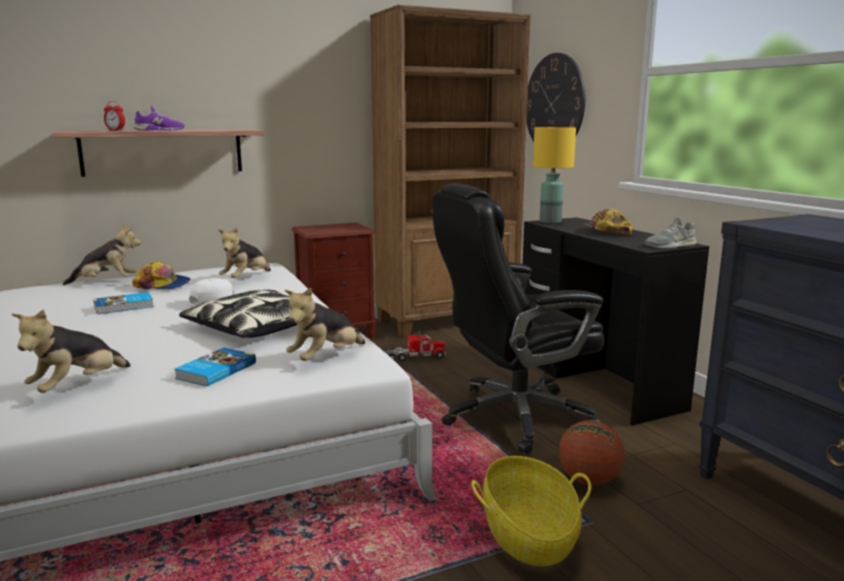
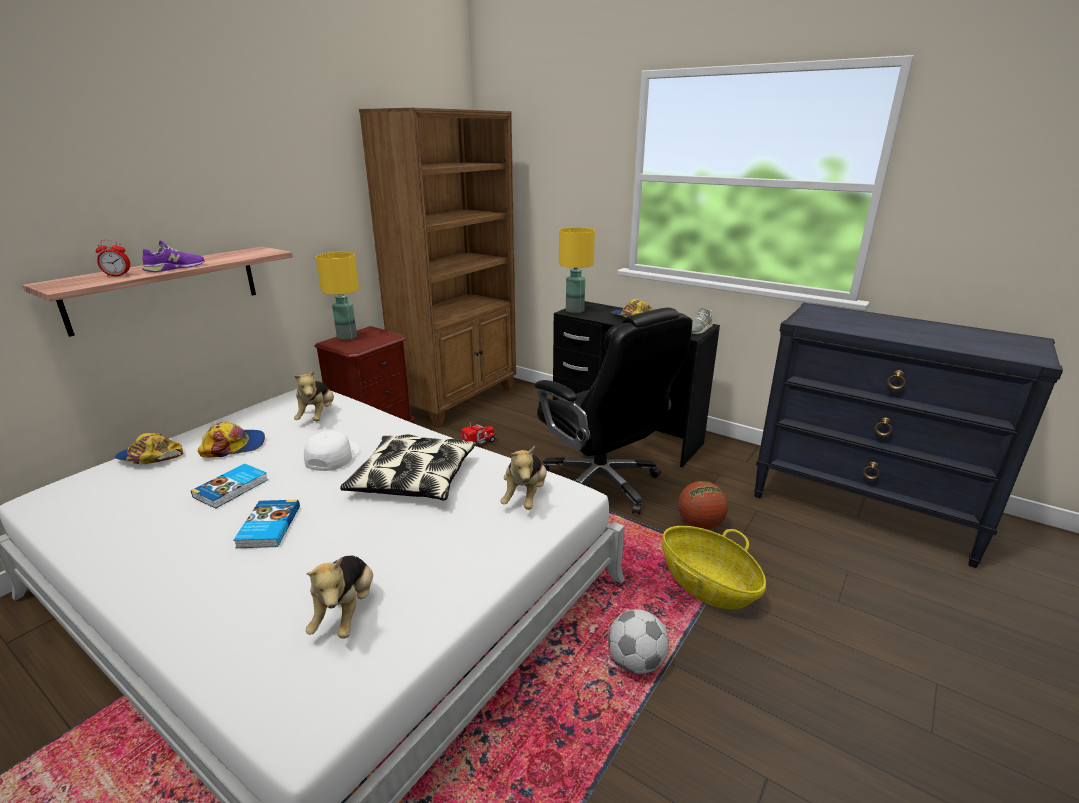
camera: 30 degrees left, 10 degrees up
plush toy [63,225,141,285] -> cap [114,433,183,464]
book [174,348,256,387] -> book moved to [233,500,300,548]
black office chair [432,183,604,454] -> black office chair turned 75 degrees counterclockwise [535,307,692,515]
wall clock [526,53,585,142] -> none
none -> yellow table lamp [316,252,359,340]
none -> football [608,609,669,674]

